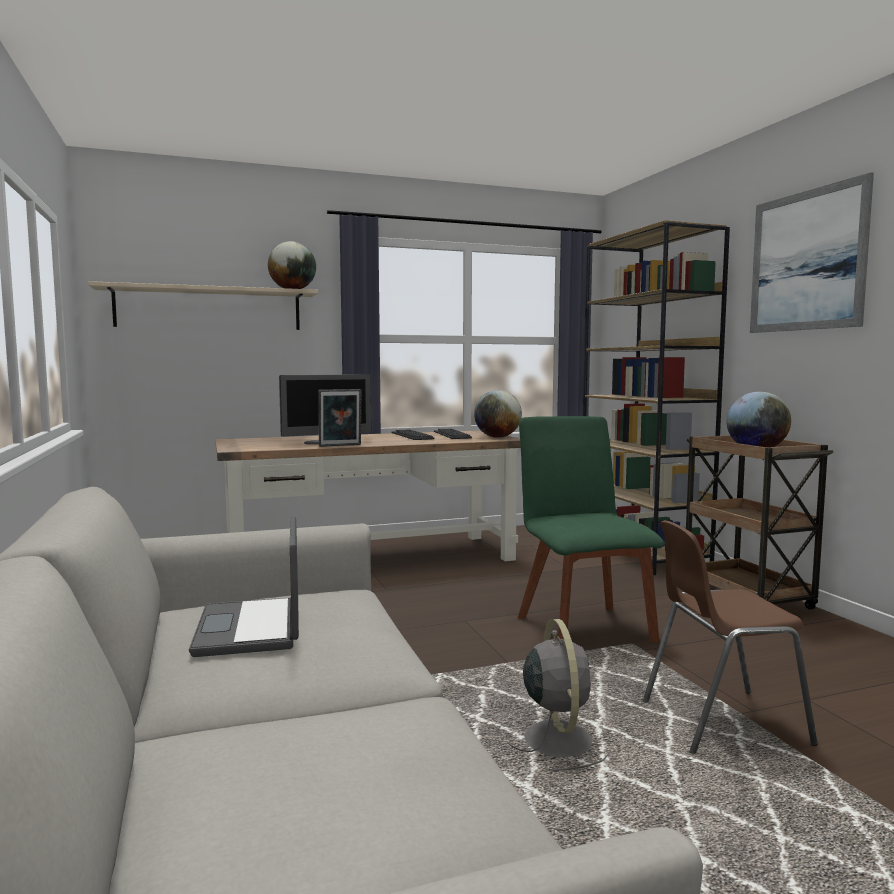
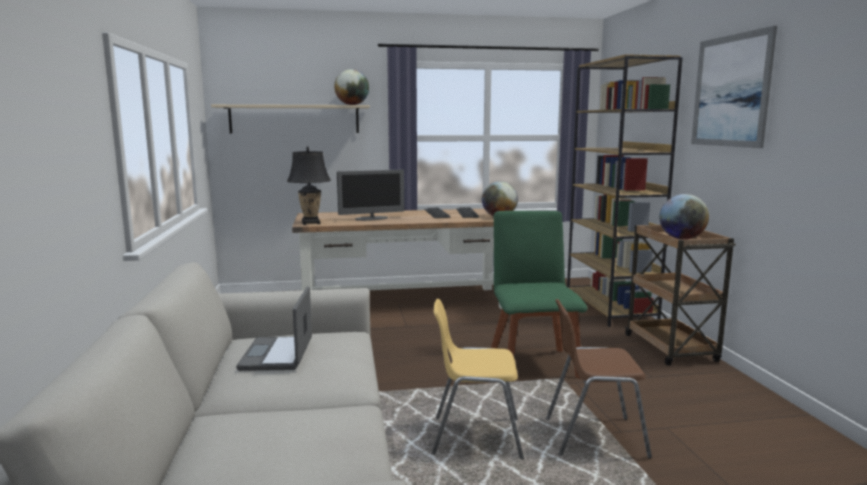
camera: 10 degrees right, 5 degrees up
picture frame [319,389,362,447] -> none
grey fan [508,619,611,772] -> yellow chair [431,299,524,459]
none -> black table lamp [287,147,331,225]

